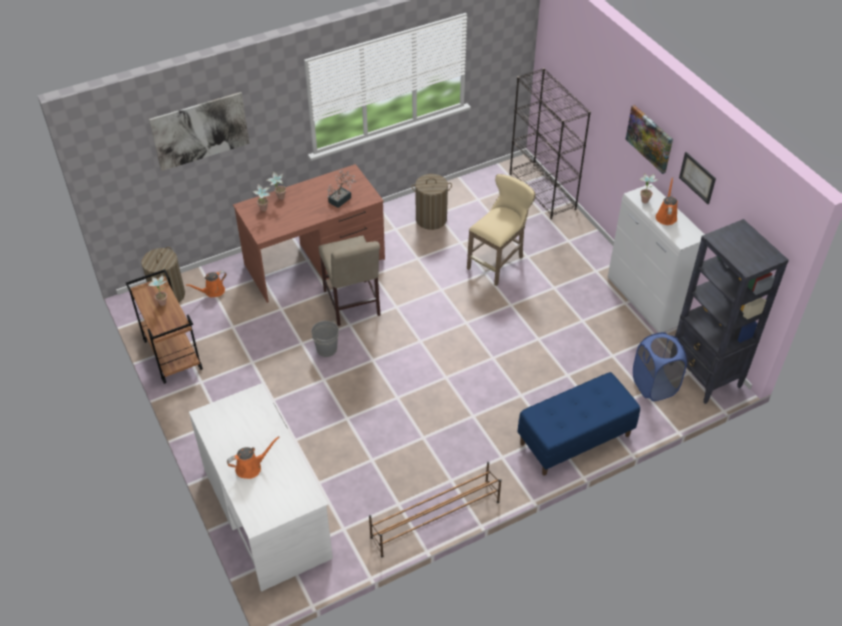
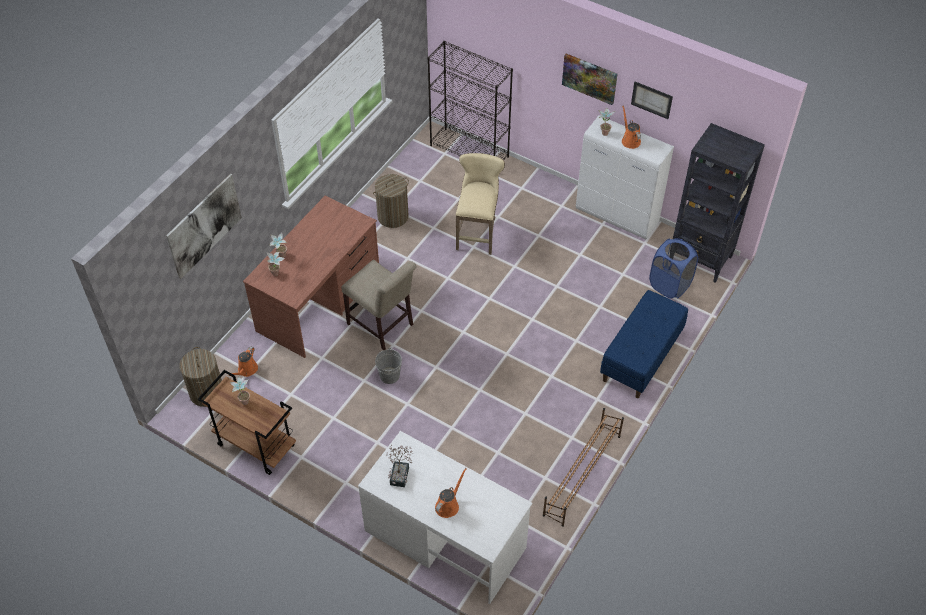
camera: 30 degrees left, 5 degrees up
potted plant [327,170,356,208] -> potted plant moved to [386,445,413,487]

